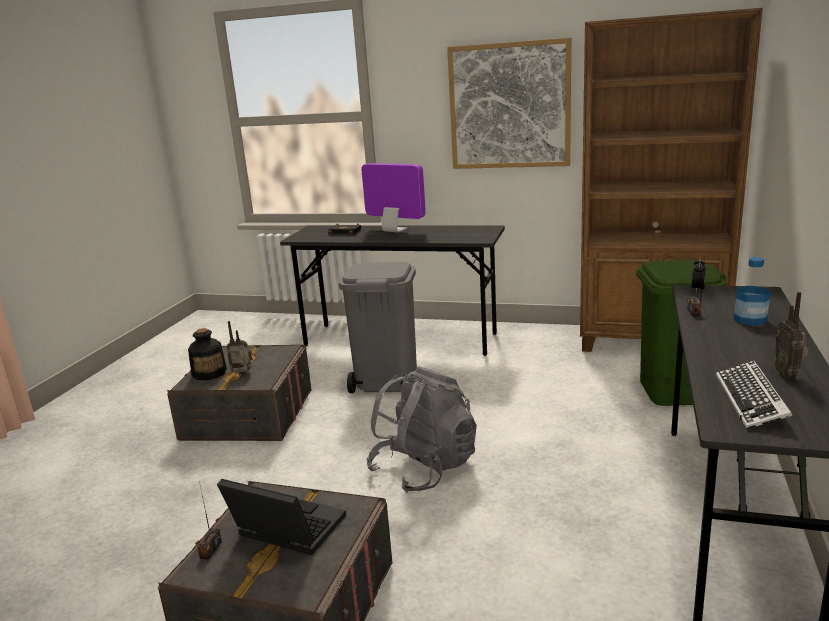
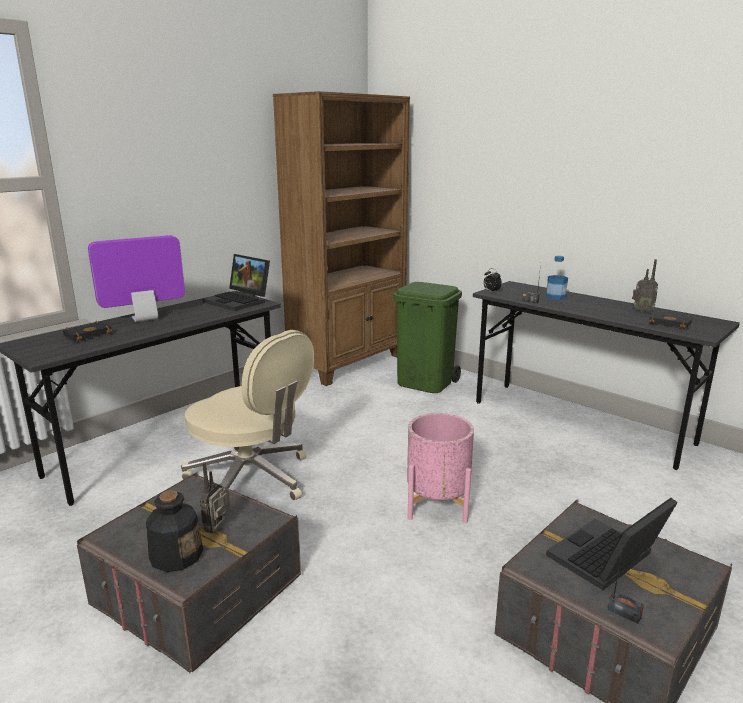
camera: 65 degrees left, 0 degrees up
grey trash can [339,262,417,393] -> beige office chair [181,330,314,501]
grey backpack [366,366,477,493] -> pink planter [407,413,474,523]
picture [447,38,571,169] -> none
keyboard [716,360,792,429] -> black book [648,310,693,330]
none -> laptop [202,254,270,311]

